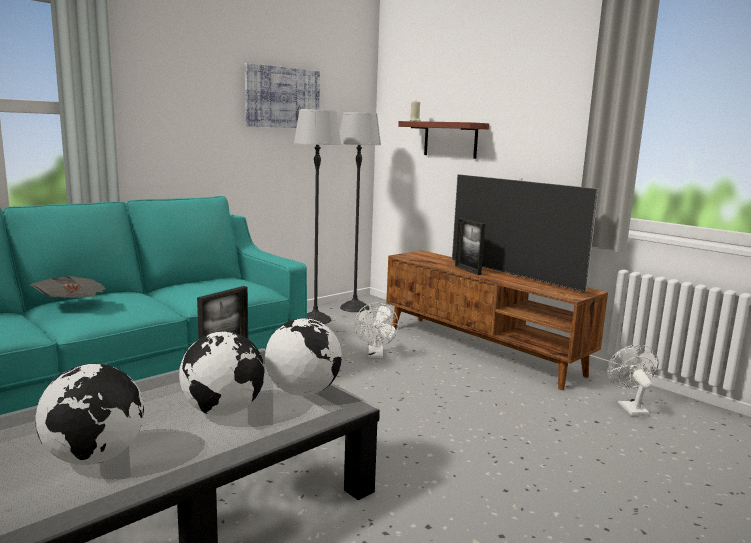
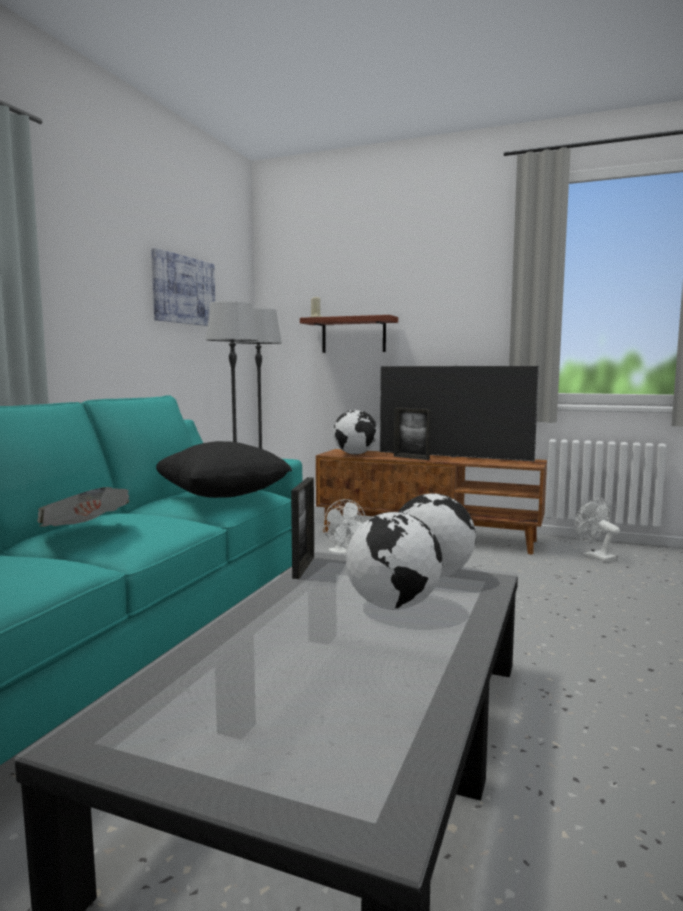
camera: 25 degrees left, 5 degrees down
globe [35,364,144,465] -> globe moved to [333,410,378,455]
none -> black pillow [156,441,292,498]

